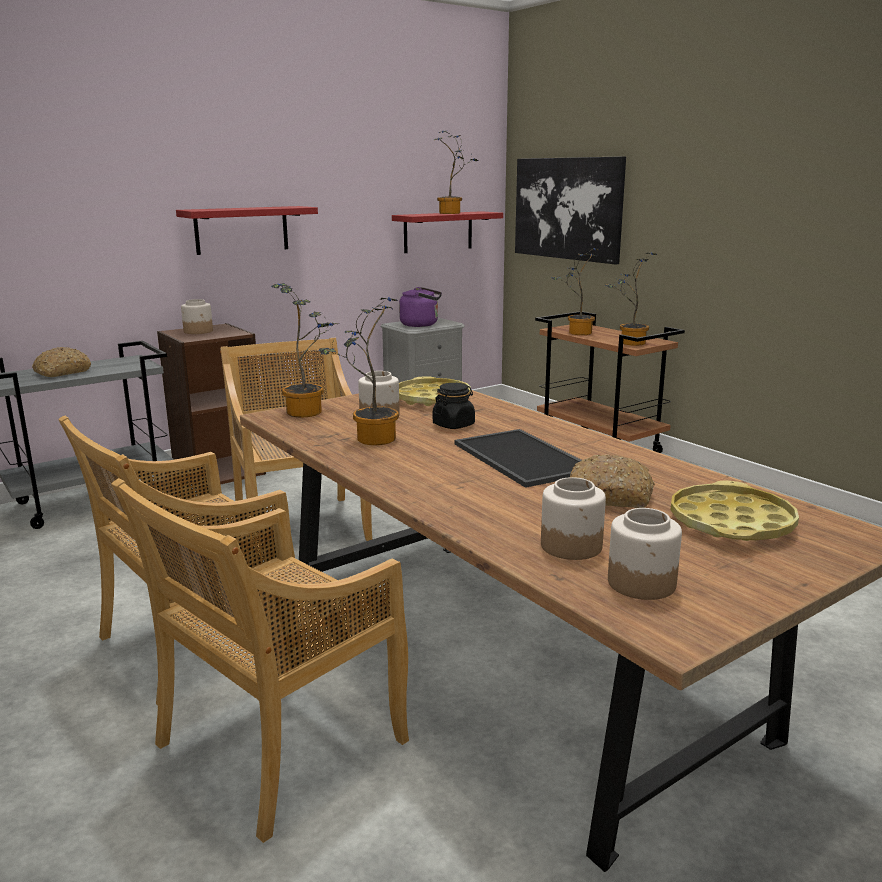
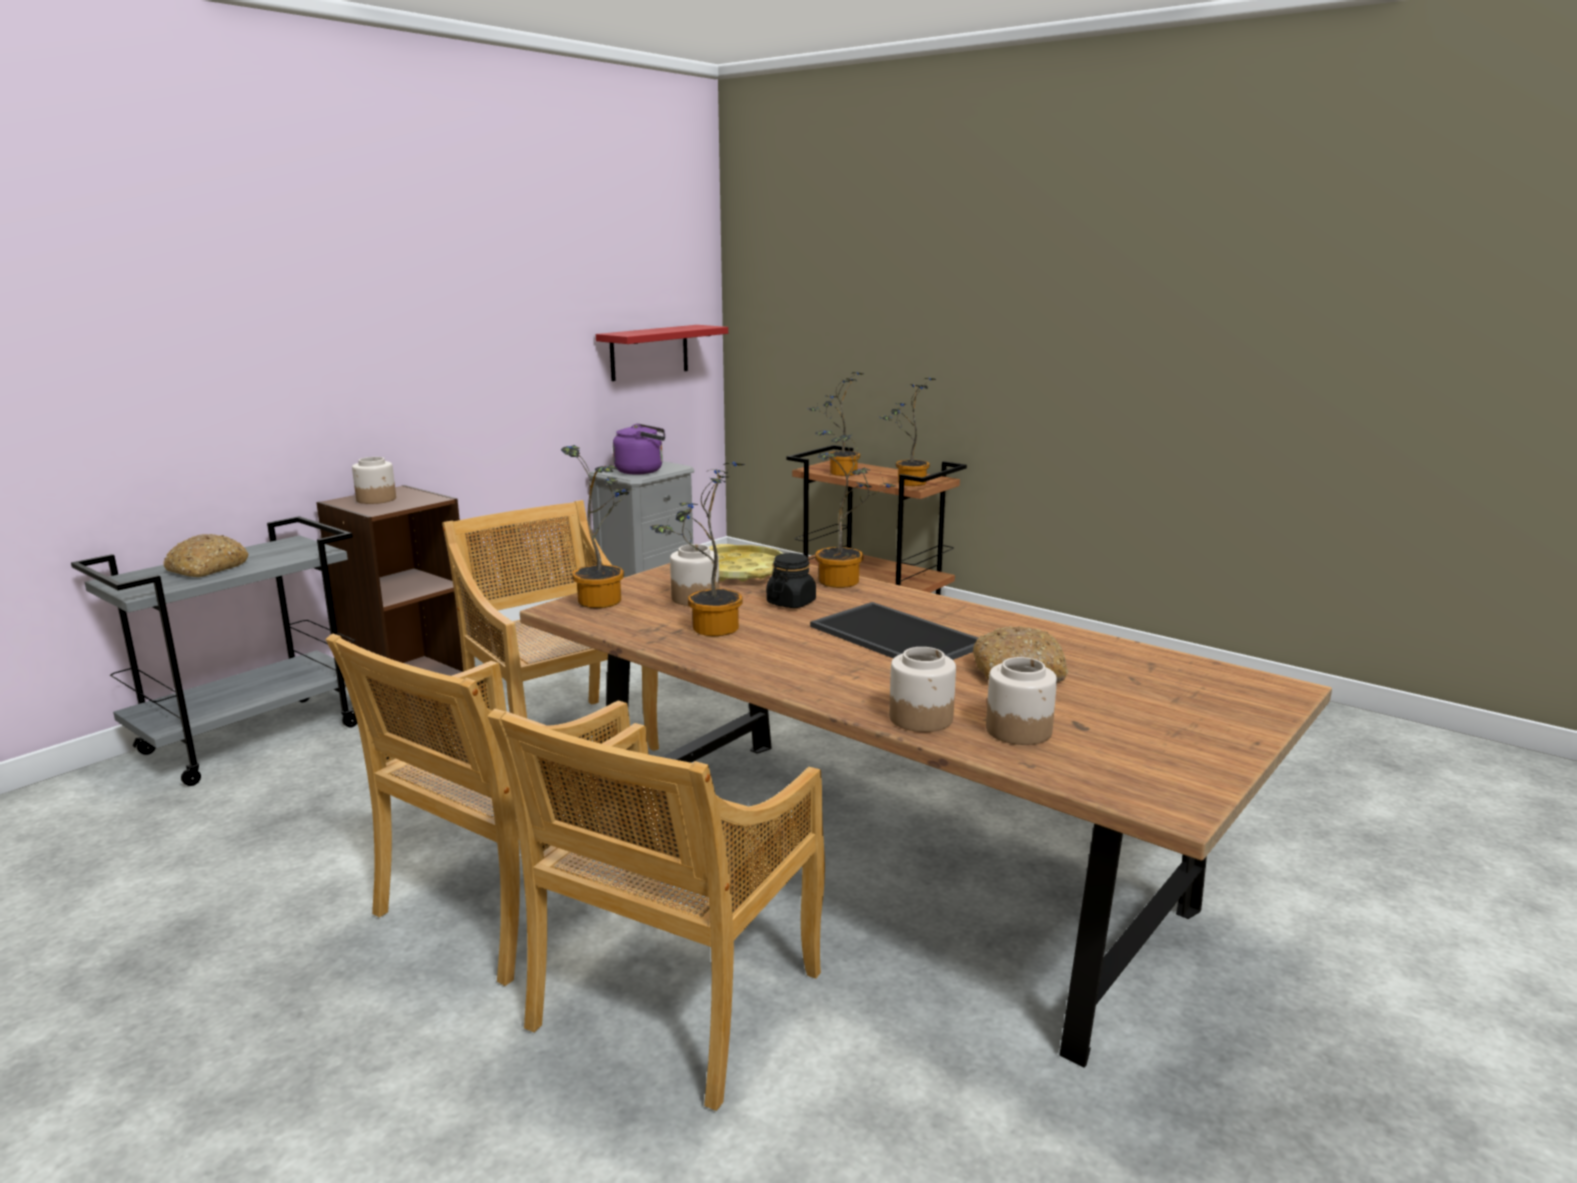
camera: 15 degrees left, 0 degrees up
red shelf [176,206,318,255] -> none
potted plant [434,131,478,214] -> potted plant moved to [815,430,897,588]
picture [515,156,626,265] -> none
jar [608,508,682,600] -> jar moved to [889,647,956,732]
yellow tray [671,480,799,541] -> none

